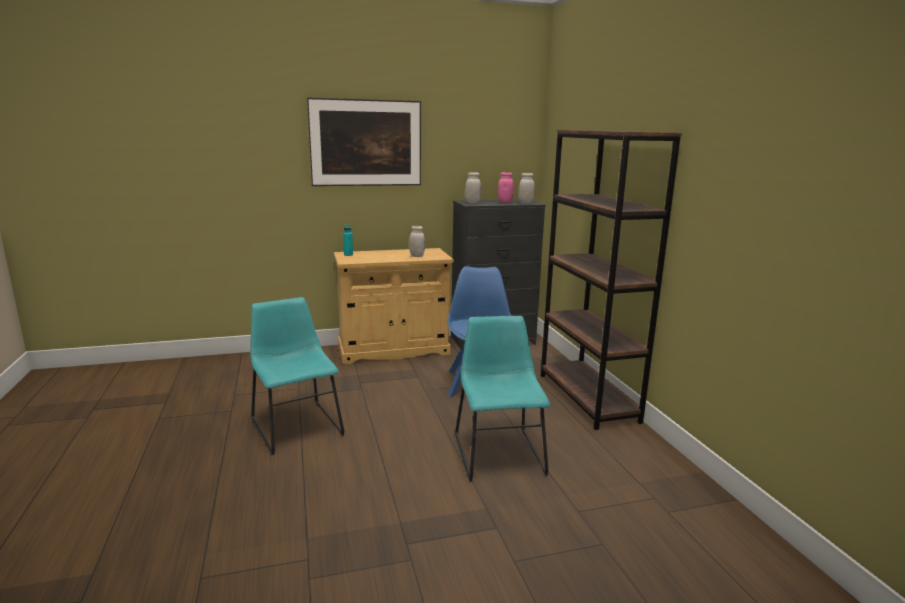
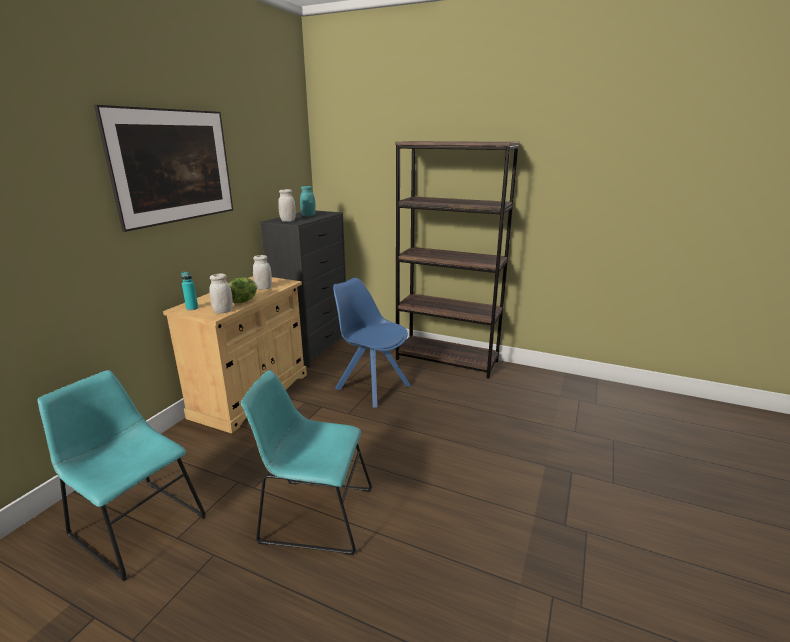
camera: 50 degrees left, 5 degrees up
turquoise chair [455,316,550,482] -> turquoise chair moved to [38,370,206,581]
pink jar [498,172,514,203] -> turquoise jar [300,186,316,216]
white jar [519,173,535,204] -> white jar moved to [210,274,233,313]
none -> lettuce [229,277,257,303]

